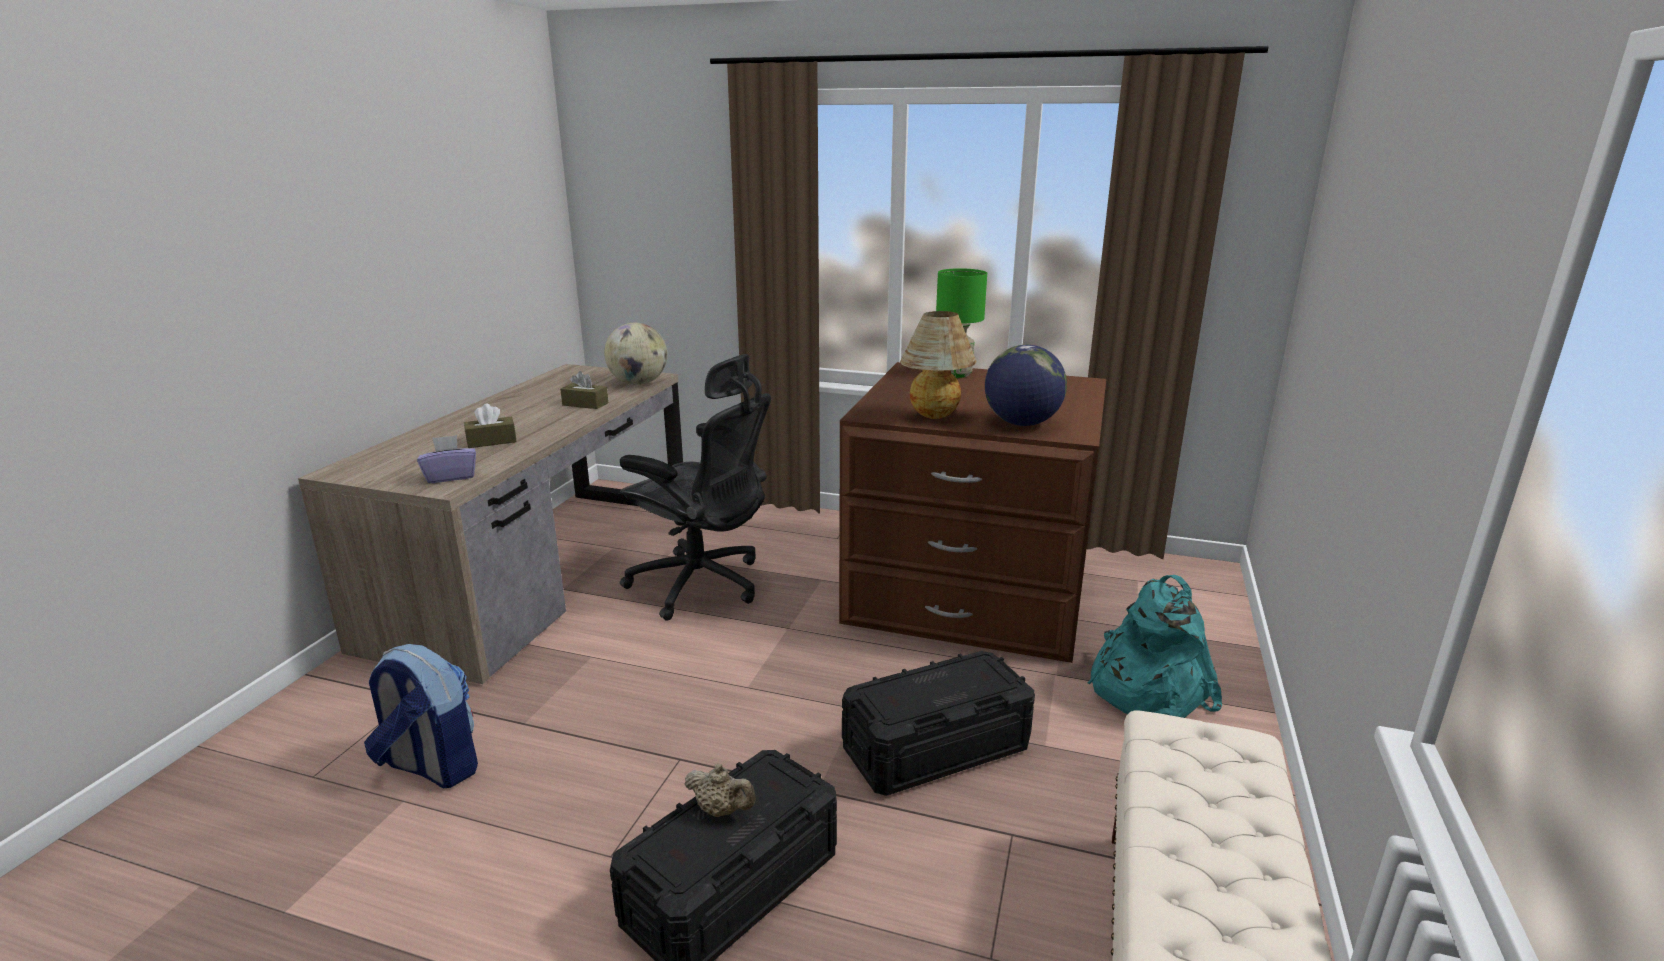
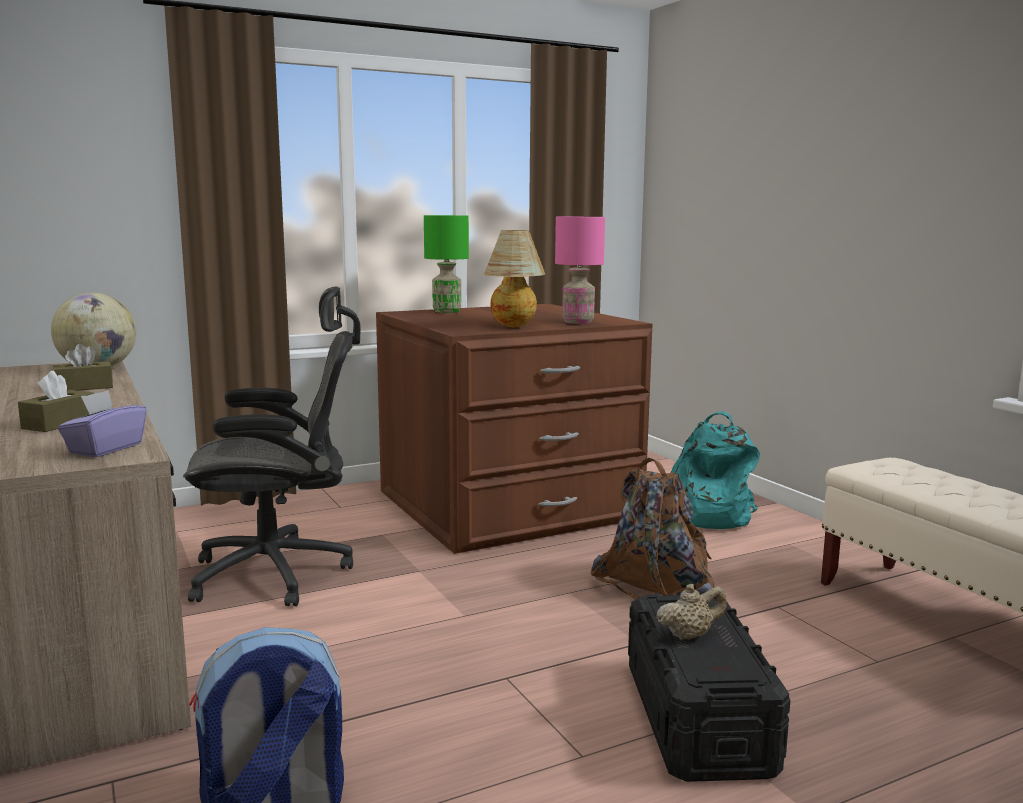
camera: 45 degrees left, 10 degrees down
black storage box [842,651,1035,796] -> brown backpack [591,458,715,600]
globe [985,345,1067,426] -> pink table lamp [555,217,605,324]

